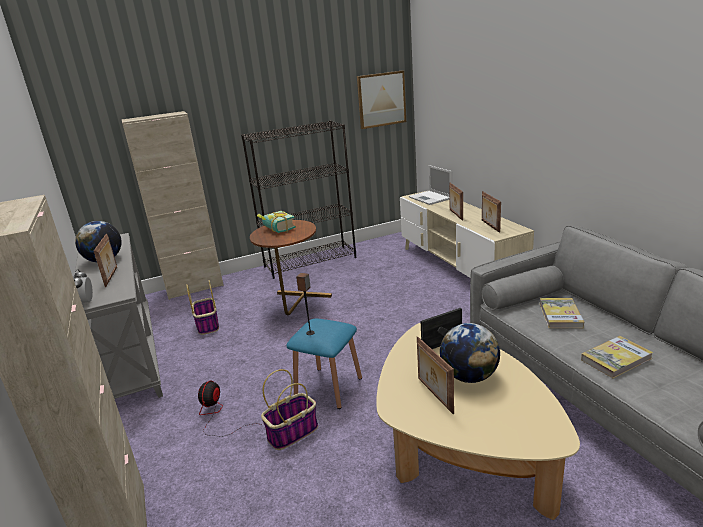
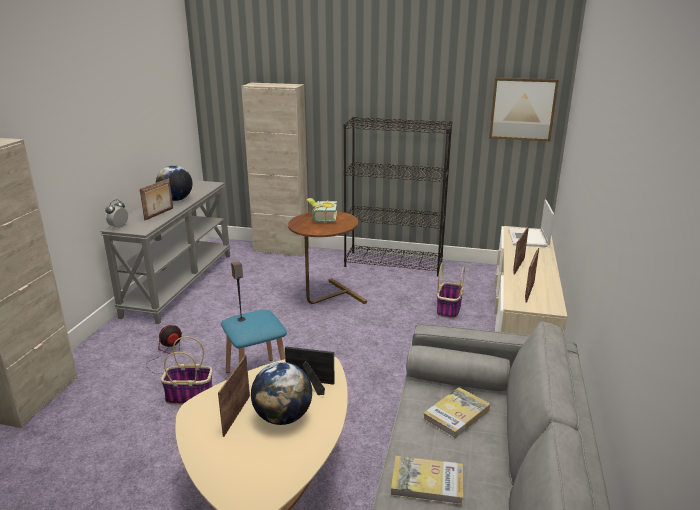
camera: 35 degrees right, 0 degrees up
basket [187,280,219,335] -> basket moved to [437,264,465,319]

